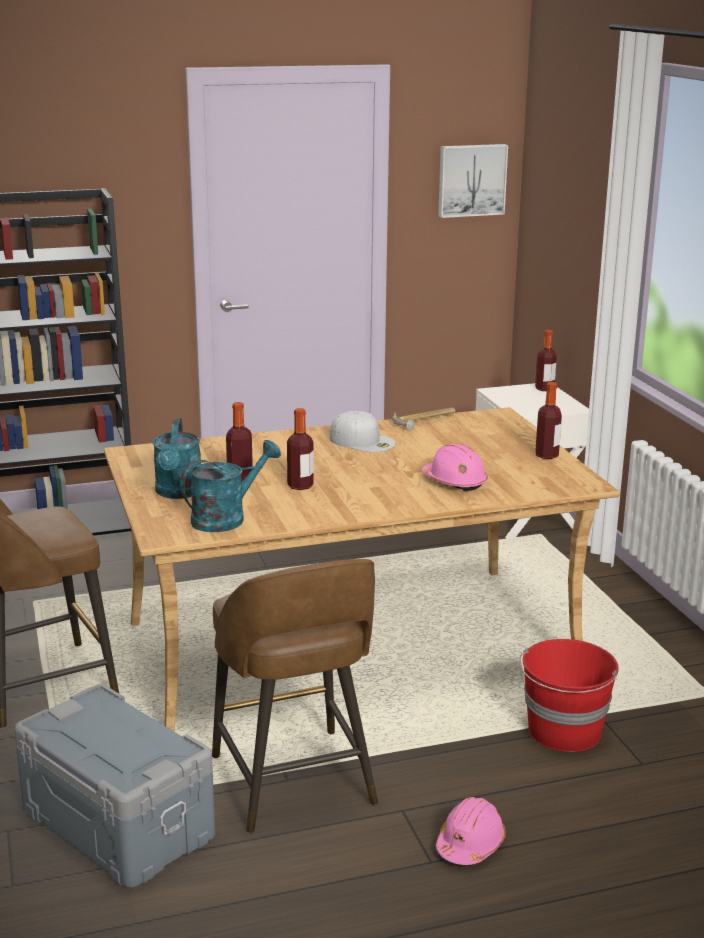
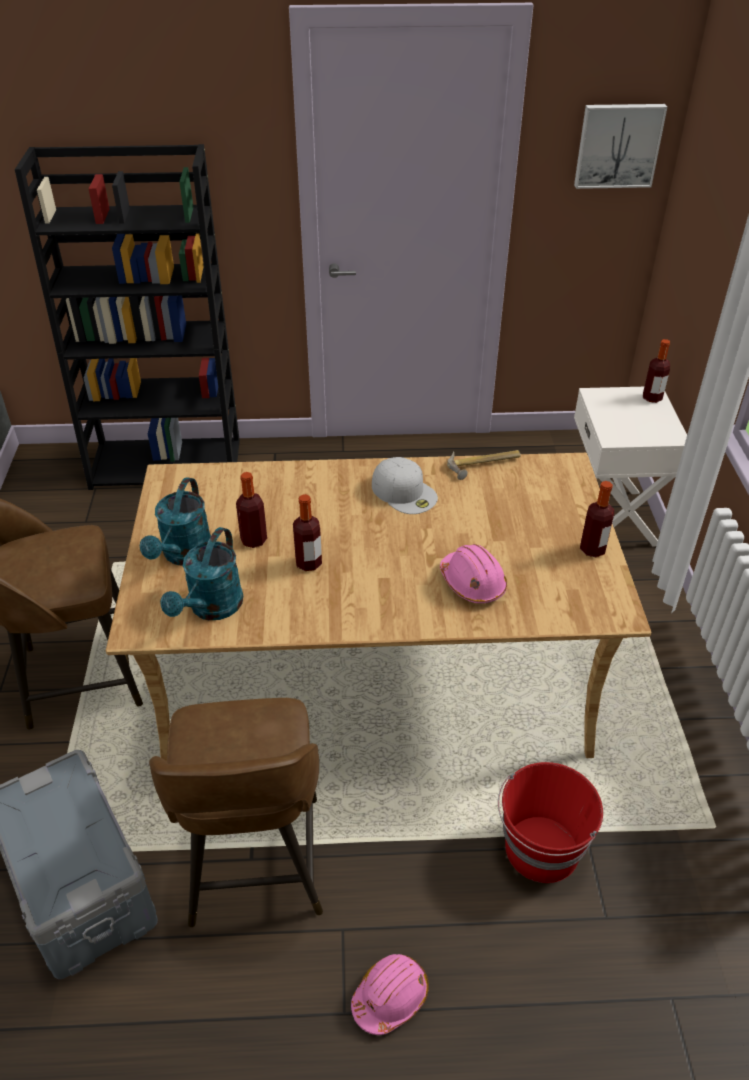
camera: 15 degrees right, 20 degrees up
turquoise watering can [180,440,281,532] -> turquoise watering can turned 135 degrees clockwise [160,527,243,620]

